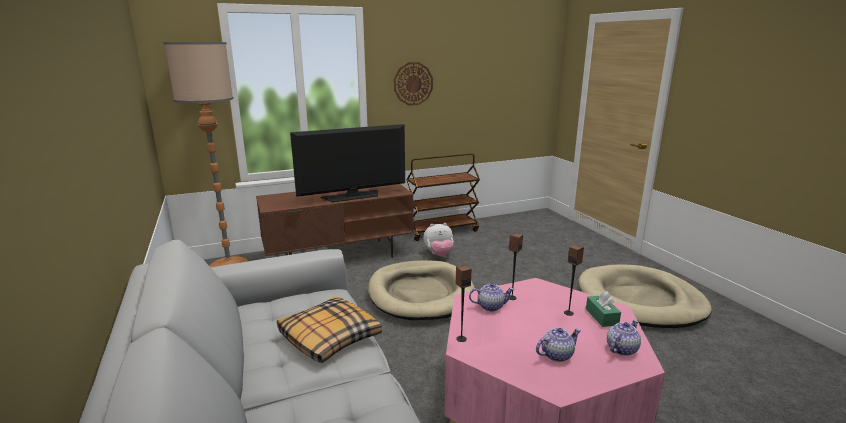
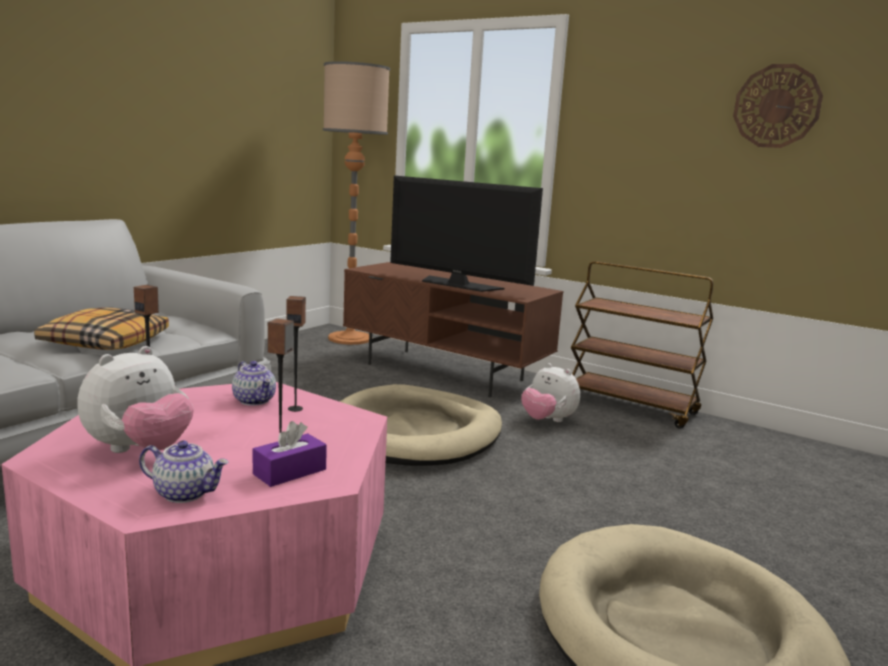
camera: 55 degrees right, 5 degrees down
wall clock [394,62,433,106] -> wall clock moved to [733,64,823,148]
teapot [536,328,581,362] -> plush toy [77,346,194,453]
green tissue box [586,291,621,327] -> purple tissue box [252,421,327,487]

